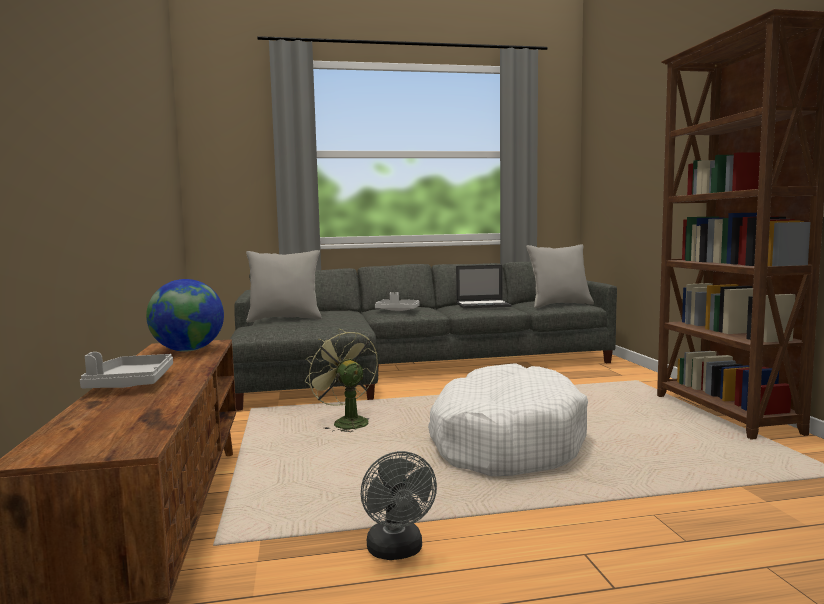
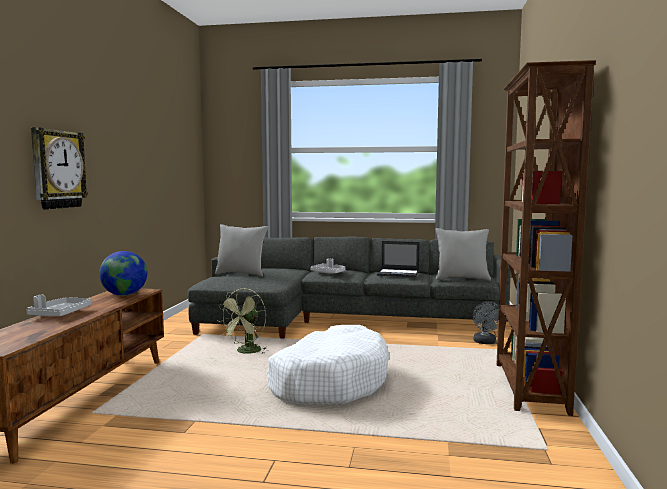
camera: 20 degrees right, 0 degrees up
green fan [305,329,378,432] -> green fan turned 135 degrees counterclockwise [217,288,268,354]
grey fan [361,451,437,560] -> grey fan moved to [473,302,499,344]
none -> wall clock [31,127,88,210]

